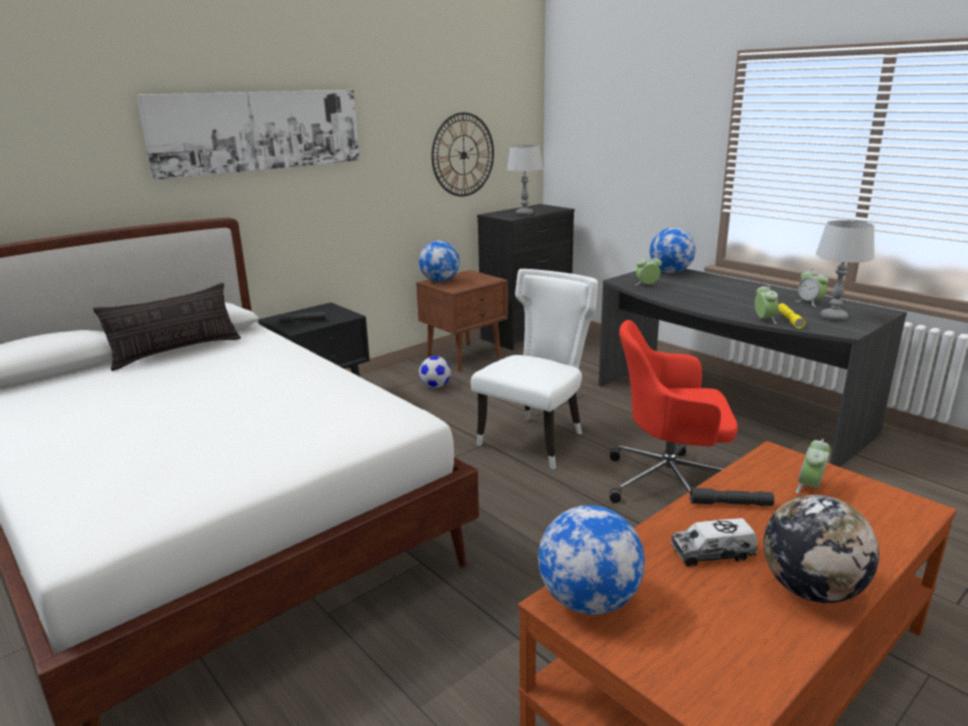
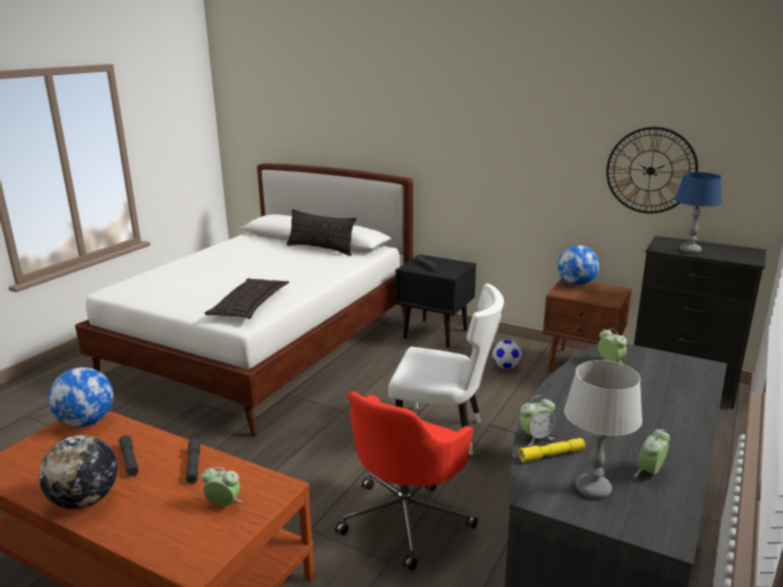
camera: 70 degrees right, 0 degrees up
picture [136,90,359,180] -> none
grey table lamp [507,145,543,215] -> blue table lamp [675,172,722,253]
red office chair [609,320,738,503] -> red office chair turned 135 degrees counterclockwise [335,391,478,571]
globe [650,227,696,273] -> none
toy truck [671,518,758,567] -> grey flashlight [119,435,138,476]
none -> pillow [204,278,289,319]

